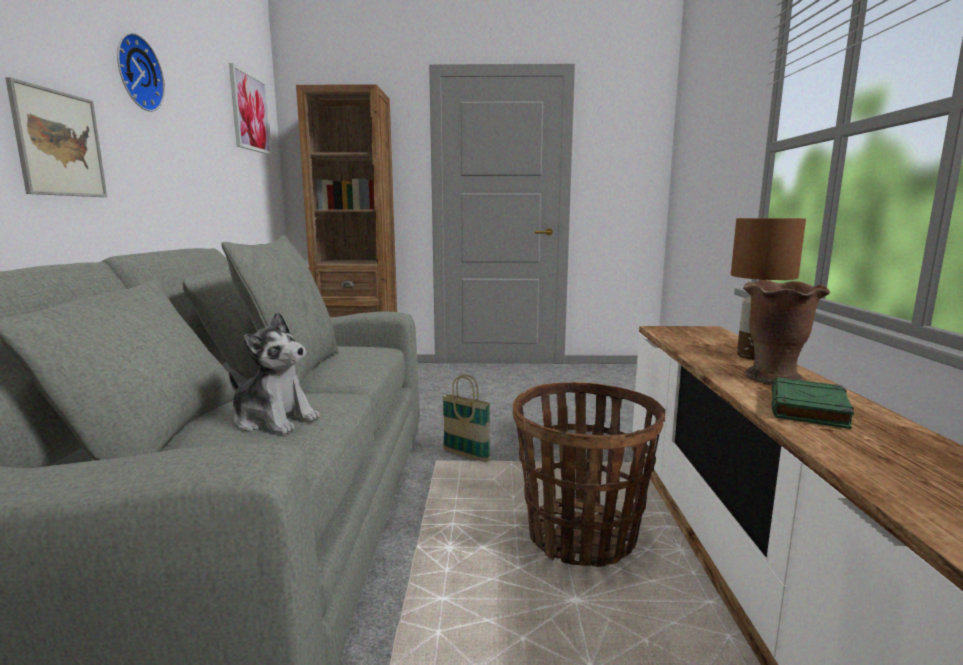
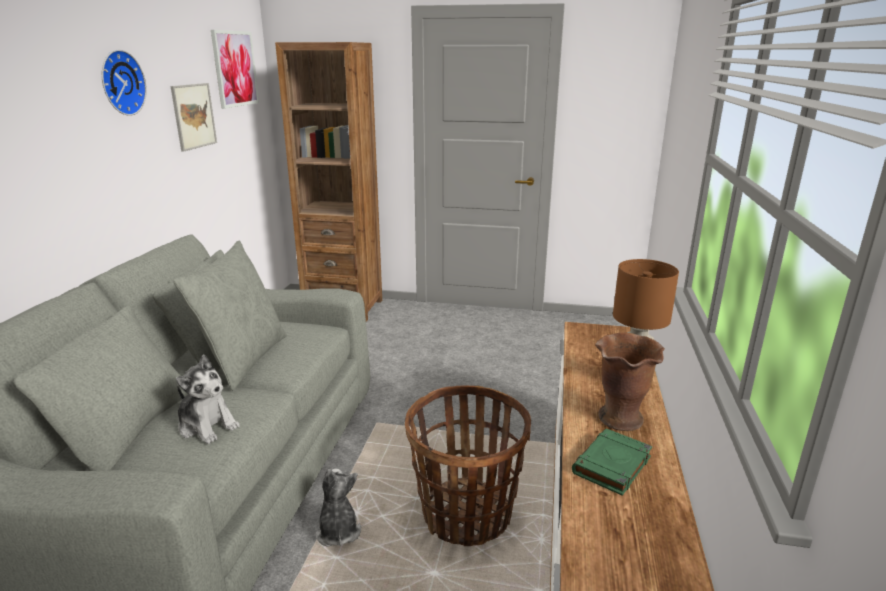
camera: 10 degrees right, 10 degrees up
picture [5,77,107,197] -> picture moved to [170,83,217,152]
basket [442,374,491,462] -> none
none -> plush toy [315,469,361,547]

